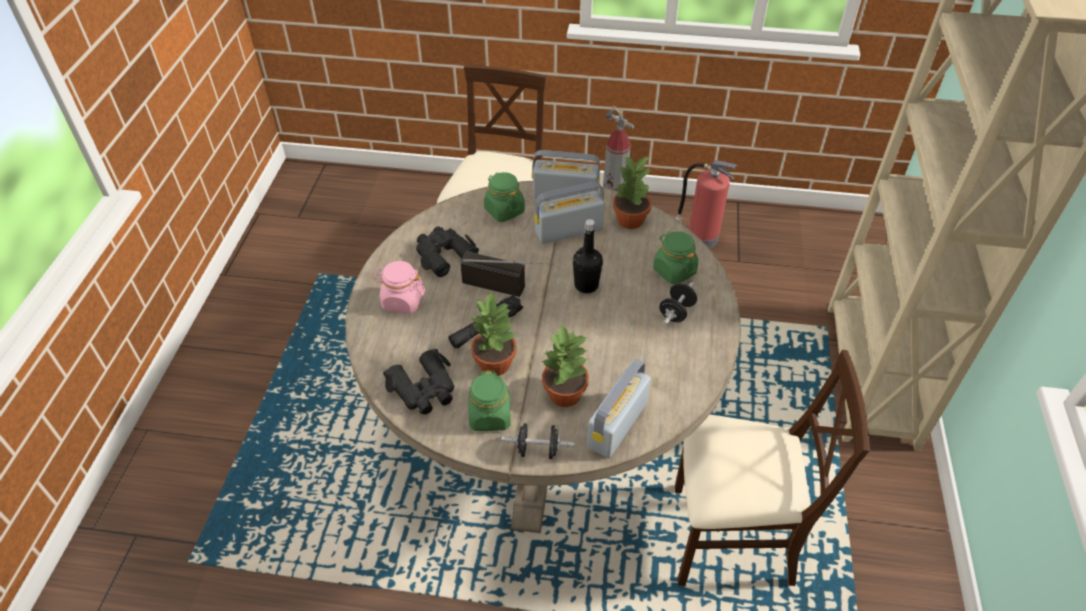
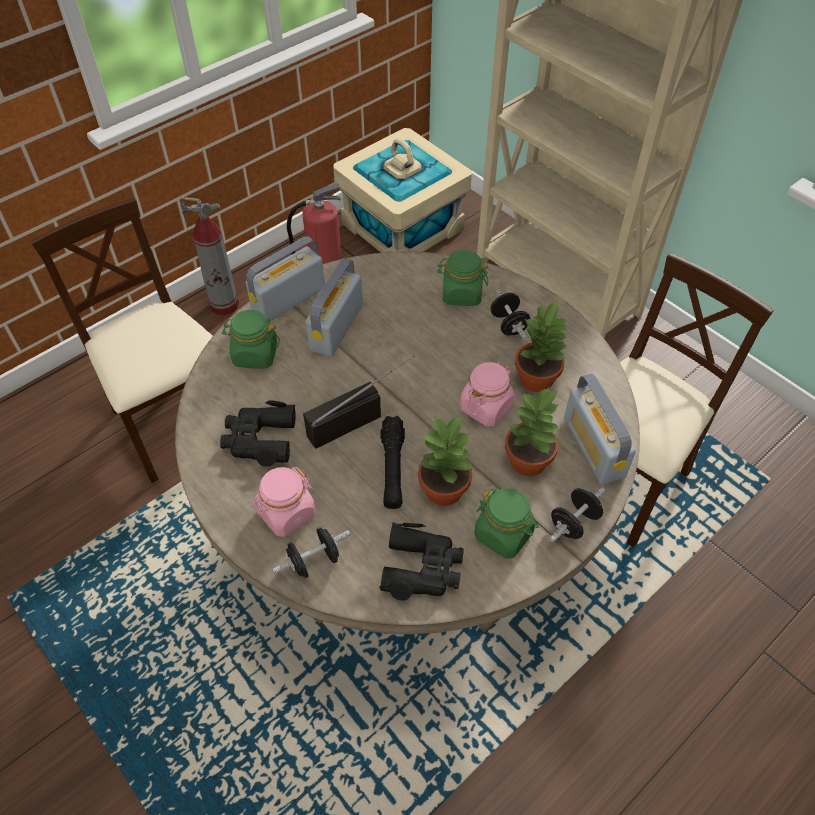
camera: 50 degrees left, 5 degrees up
black bottle [573,219,603,293] -> none
potted plant [613,156,652,229] -> potted plant moved to [515,301,569,392]
none -> black dumbbell [272,527,351,578]
none -> beige storage box [333,128,472,253]
none -> pink jar [460,362,515,427]

